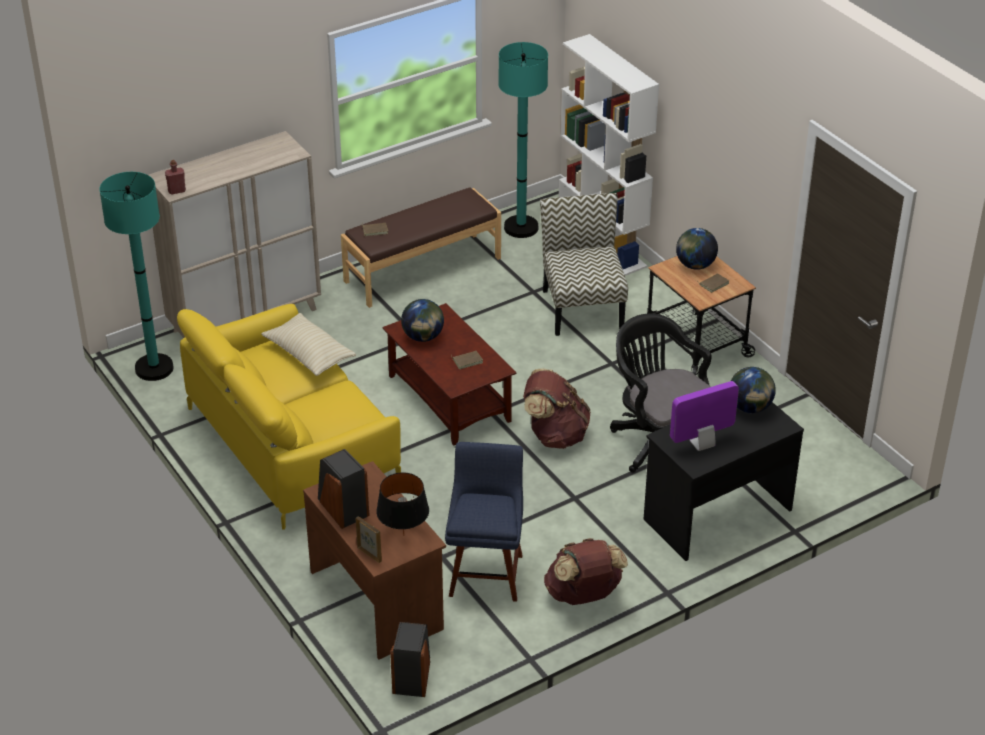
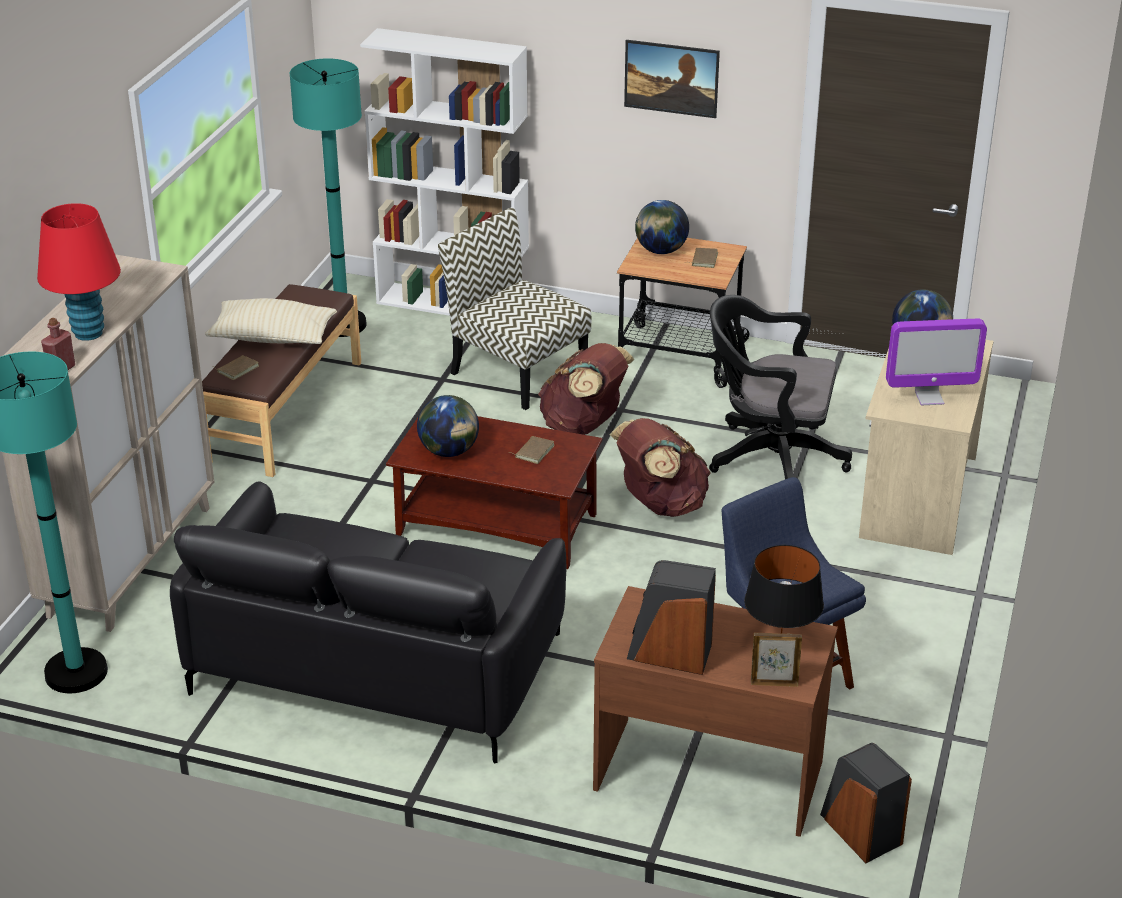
camera: 40 degrees left, 5 degrees down
yellow sofa [177,304,401,530] -> black sofa [170,481,566,764]
beige pillow [261,313,356,376] -> beige pillow moved to [205,298,337,344]
brown backpack [544,538,628,605] -> brown backpack moved to [538,343,635,435]
black desk [644,402,804,561] -> beige desk [859,340,994,555]
monitor [670,381,739,451] -> monitor turned 120 degrees counterclockwise [886,319,987,405]
none -> red table lamp [37,203,121,341]
none -> picture [624,40,720,118]

